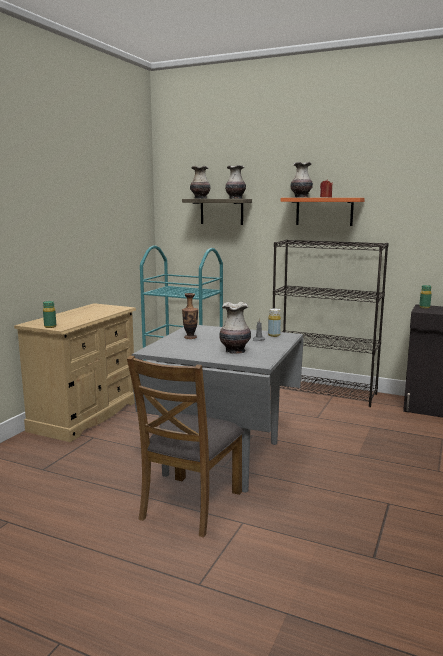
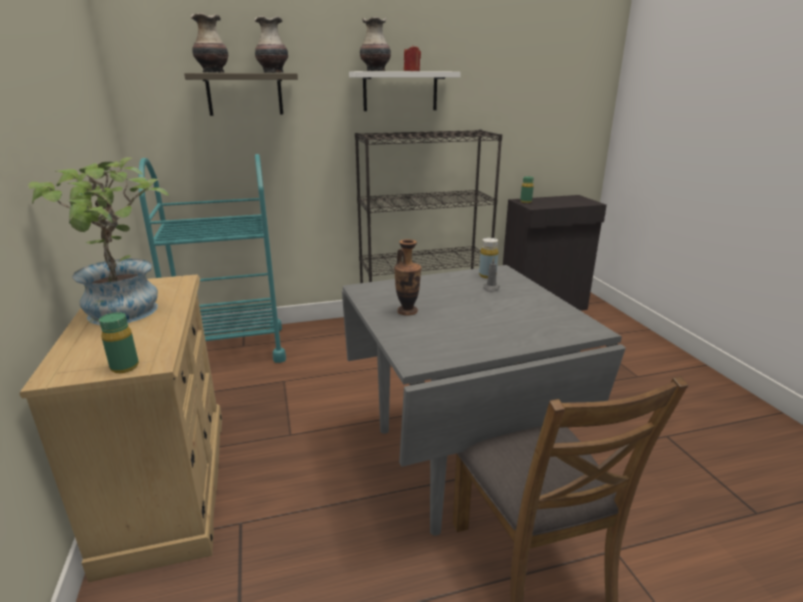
camera: 40 degrees left, 10 degrees up
vase [219,302,251,354] -> none
orange shelf [281,198,365,226] -> white shelf [349,71,461,111]
none -> potted plant [28,157,169,325]

